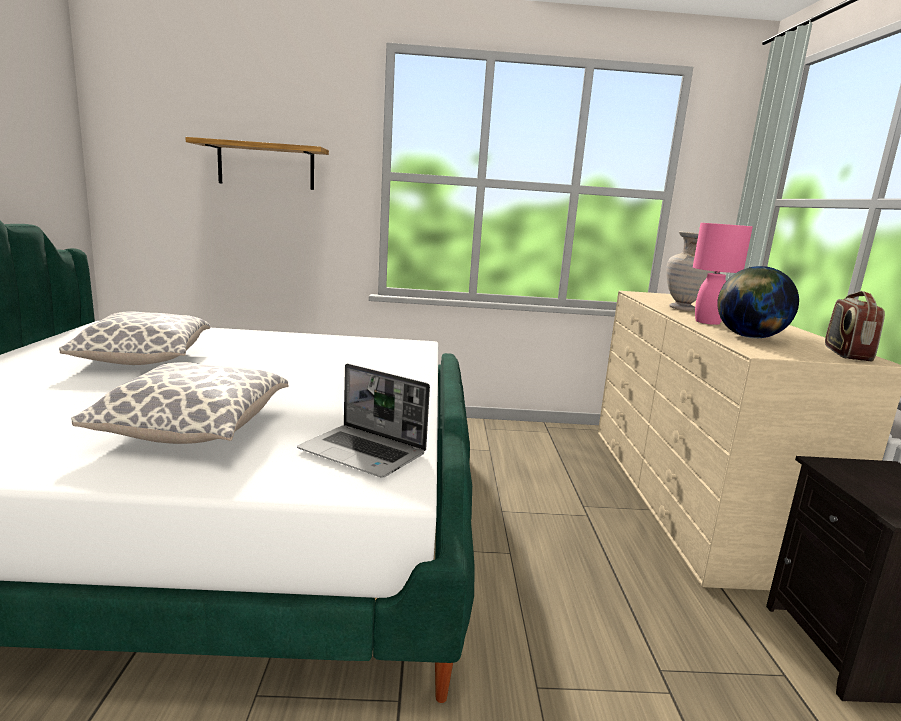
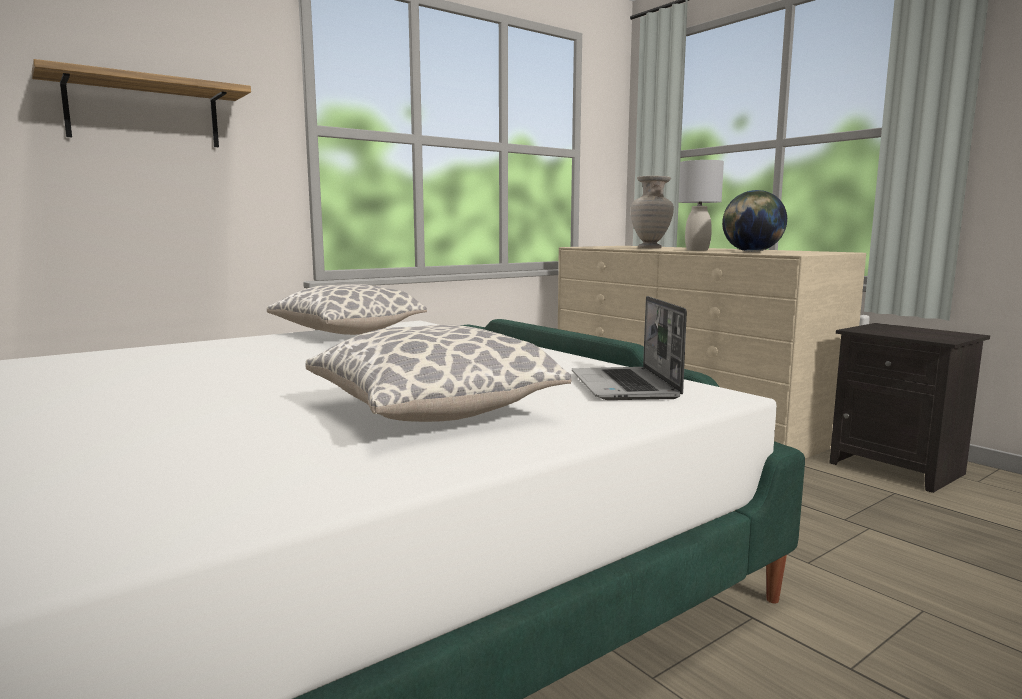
camera: 35 degrees left, 5 degrees down
pillow [59,311,210,365] -> pillow moved to [267,284,427,335]
laptop [297,364,430,478] -> laptop turned 90 degrees clockwise [572,296,687,400]
pink table lamp [693,223,753,325] -> grey table lamp [679,160,724,251]
radio [825,291,885,361] -> none

